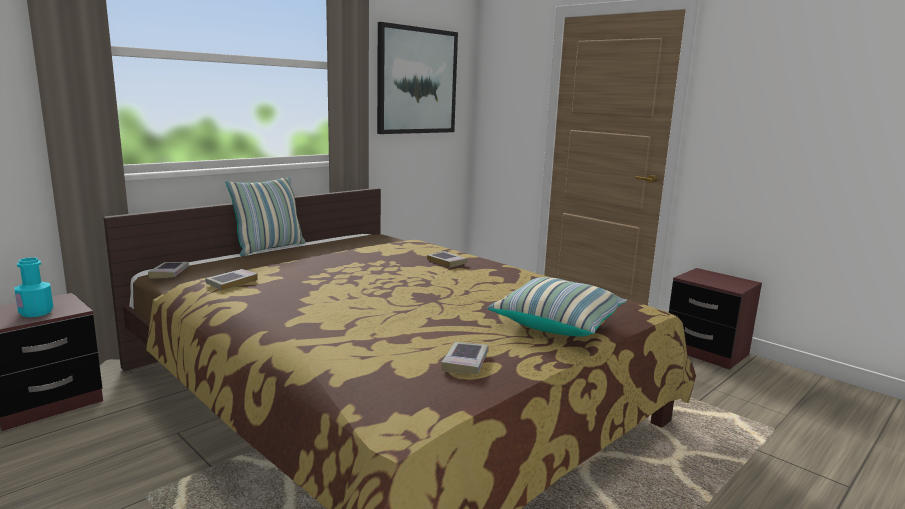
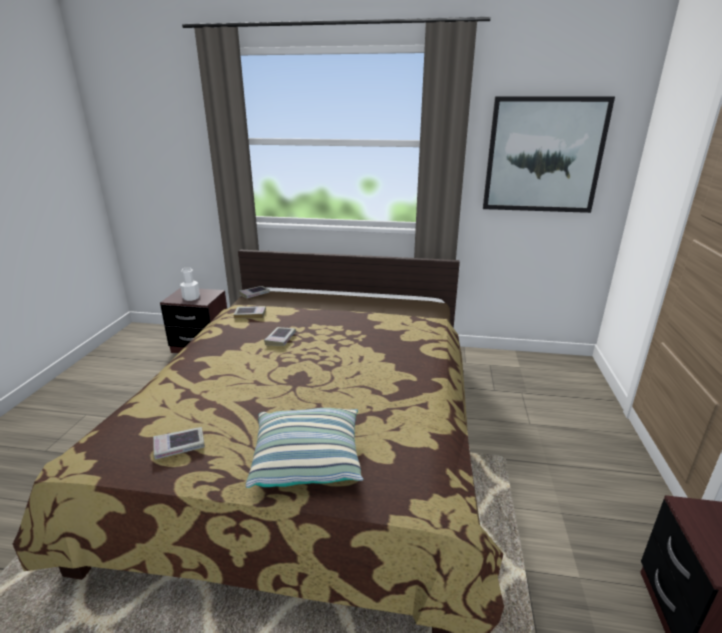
camera: 55 degrees right, 10 degrees up
turquoise bottle [14,257,54,317] -> white bottle [180,267,200,301]
pillow [225,177,306,256] -> none
book [427,251,467,268] -> book moved to [264,327,296,346]

